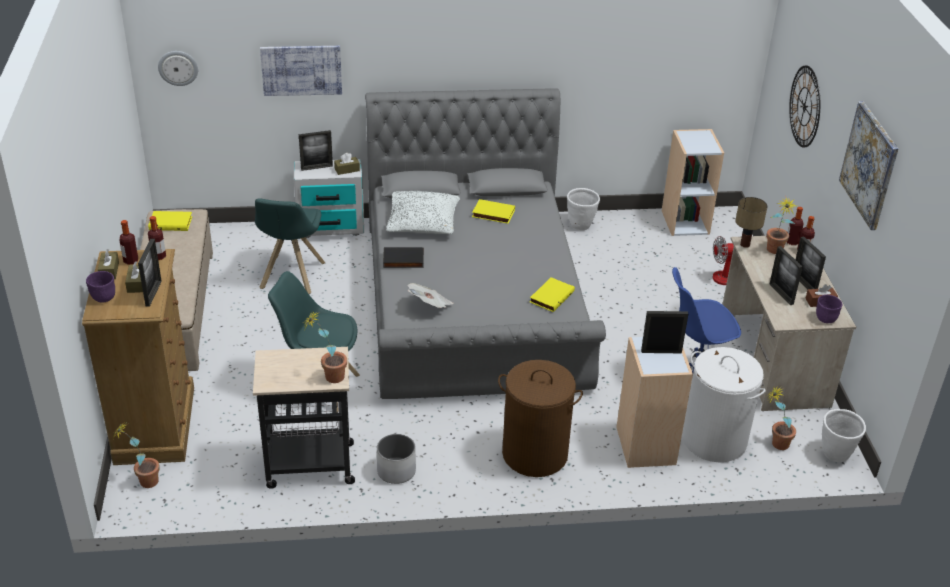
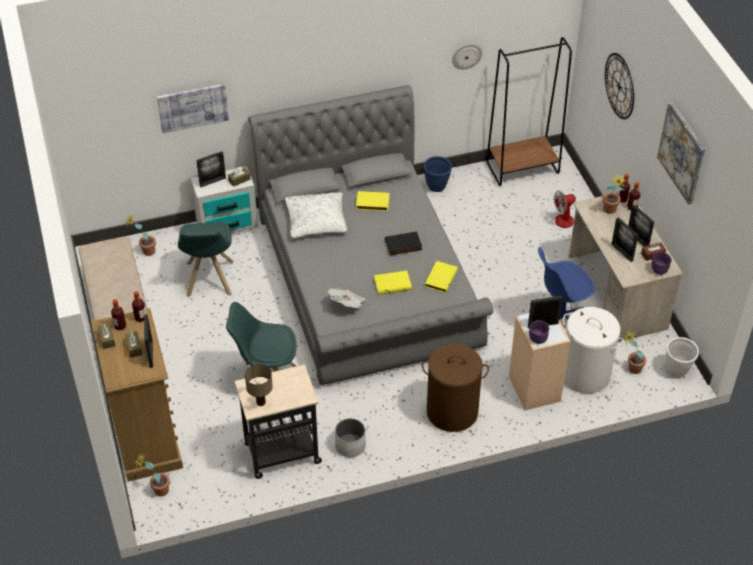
camera: 10 degrees left, 10 degrees up
purple bowl [86,271,115,303] -> purple bowl moved to [529,320,549,344]
yellow book [148,211,192,231] -> yellow book moved to [374,271,412,295]
wall clock [158,51,198,86] -> wall clock moved to [452,43,482,70]
potted plant [303,311,347,383] -> potted plant moved to [126,215,156,256]
black book [383,247,424,268] -> black book moved to [385,232,422,255]
white planter [567,188,600,230] -> blue planter [424,156,452,192]
bookcase [662,129,724,236] -> clothes rack [486,37,572,186]
table lamp [735,197,768,248] -> table lamp moved to [245,364,273,406]

